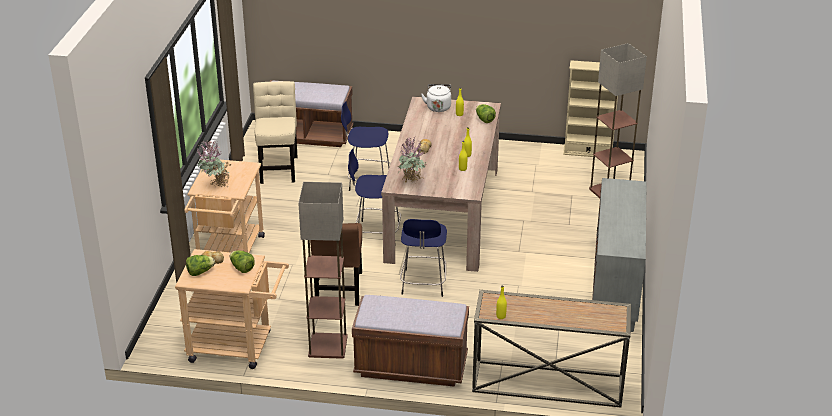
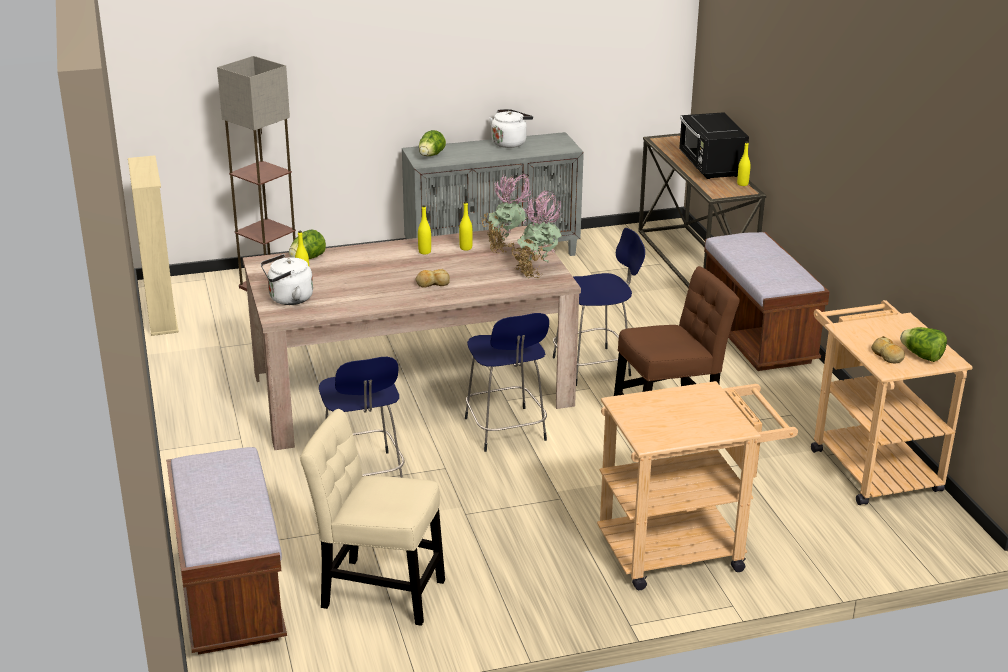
camera: 115 degrees left, 5 degrees down
potted plant [197,141,231,187] -> potted plant moved to [482,174,534,253]
lettuce [230,250,255,273] -> lettuce moved to [419,130,446,156]
beige chair [253,81,297,184] -> beige chair turned 45 degrees clockwise [300,409,445,626]
floor lamp [298,182,348,359] -> none
none -> white kettle [489,109,533,148]
none -> black microwave [679,112,749,179]

